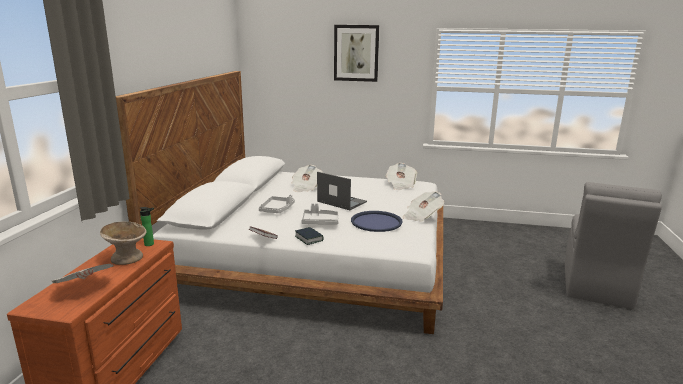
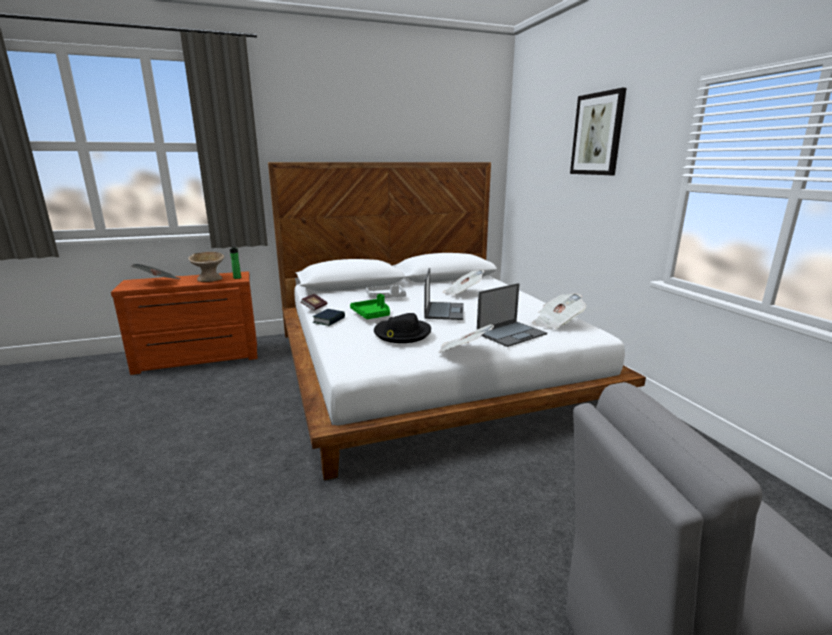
camera: 60 degrees right, 0 degrees up
grey tray [301,203,339,224] -> green tray [350,294,390,319]
blue tray [351,211,403,232] -> black hat [374,313,431,343]
none -> laptop [477,283,547,347]

